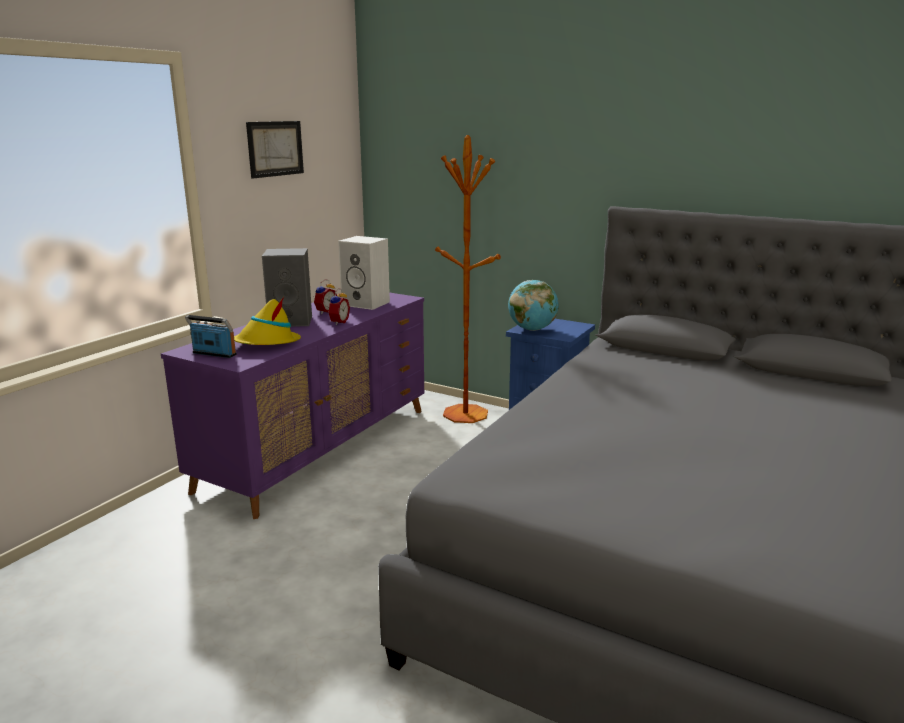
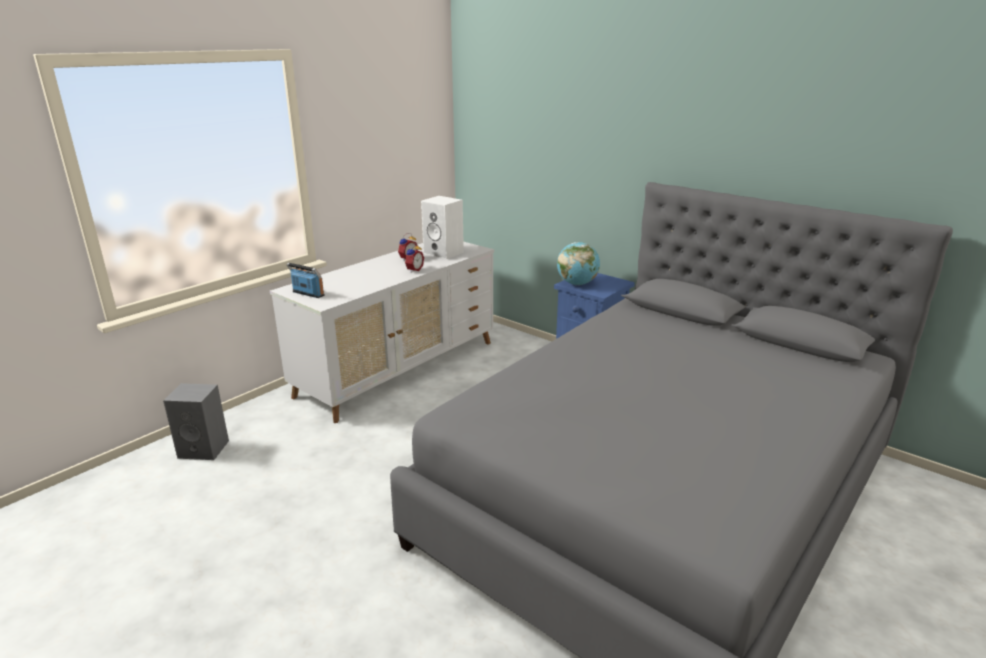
camera: 10 degrees right, 5 degrees up
purple dresser [161,293,424,519] -> white dresser [270,242,494,423]
yellow hat [234,297,301,345] -> none
picture [246,121,304,179] -> none
grey speaker [262,248,312,327] -> grey speaker moved to [163,383,229,460]
orange clothes rack [435,135,501,423] -> none

